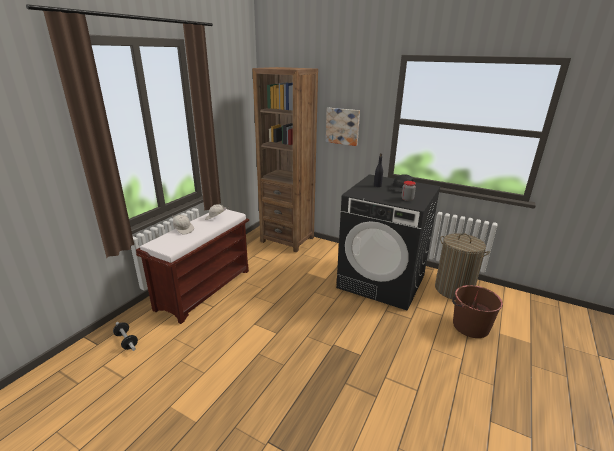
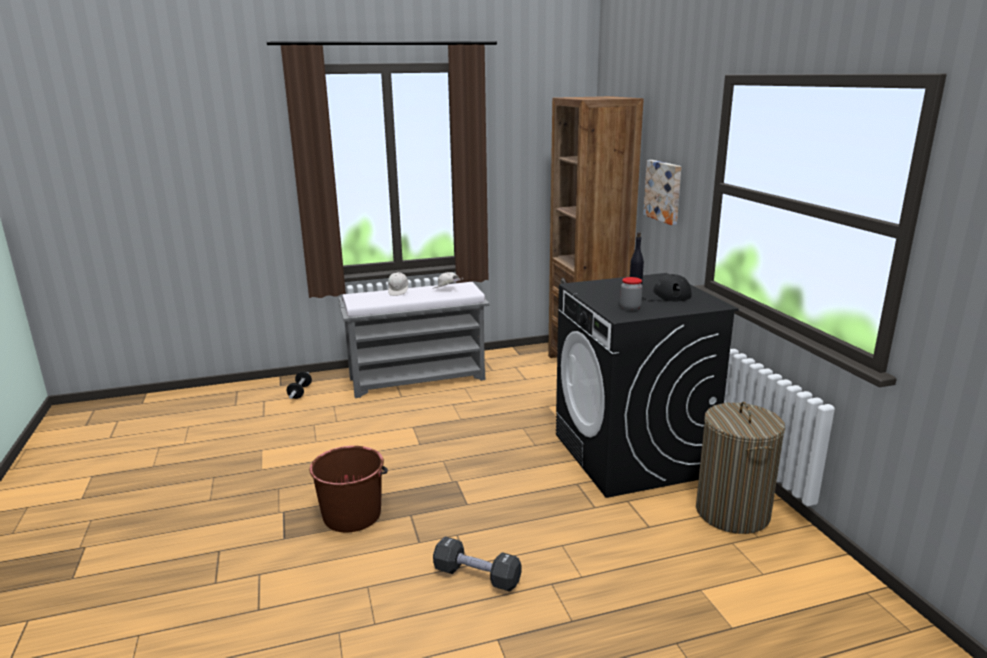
camera: 45 degrees right, 5 degrees down
brown bench [136,209,249,324] -> grey bench [339,282,490,398]
brown bucket [452,285,503,338] -> brown bucket moved to [309,446,388,532]
none -> black dumbbell [433,536,521,592]

